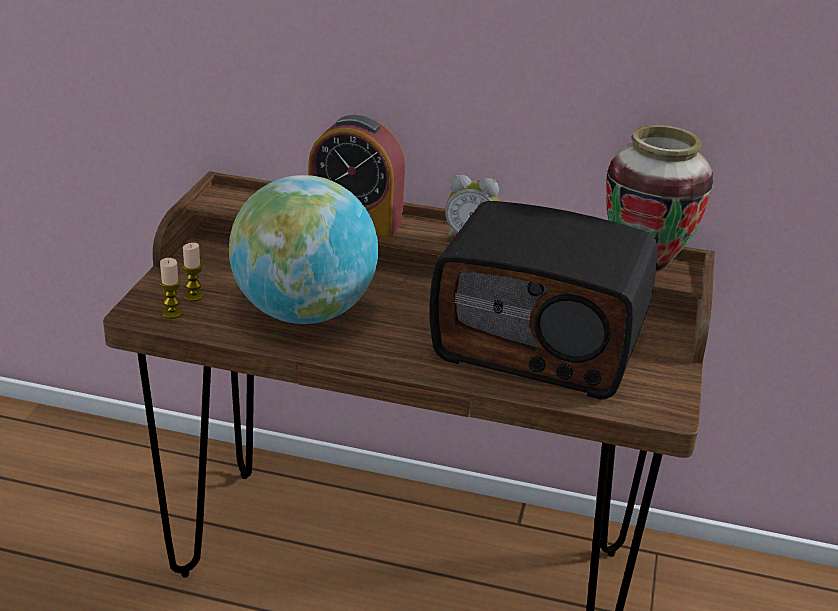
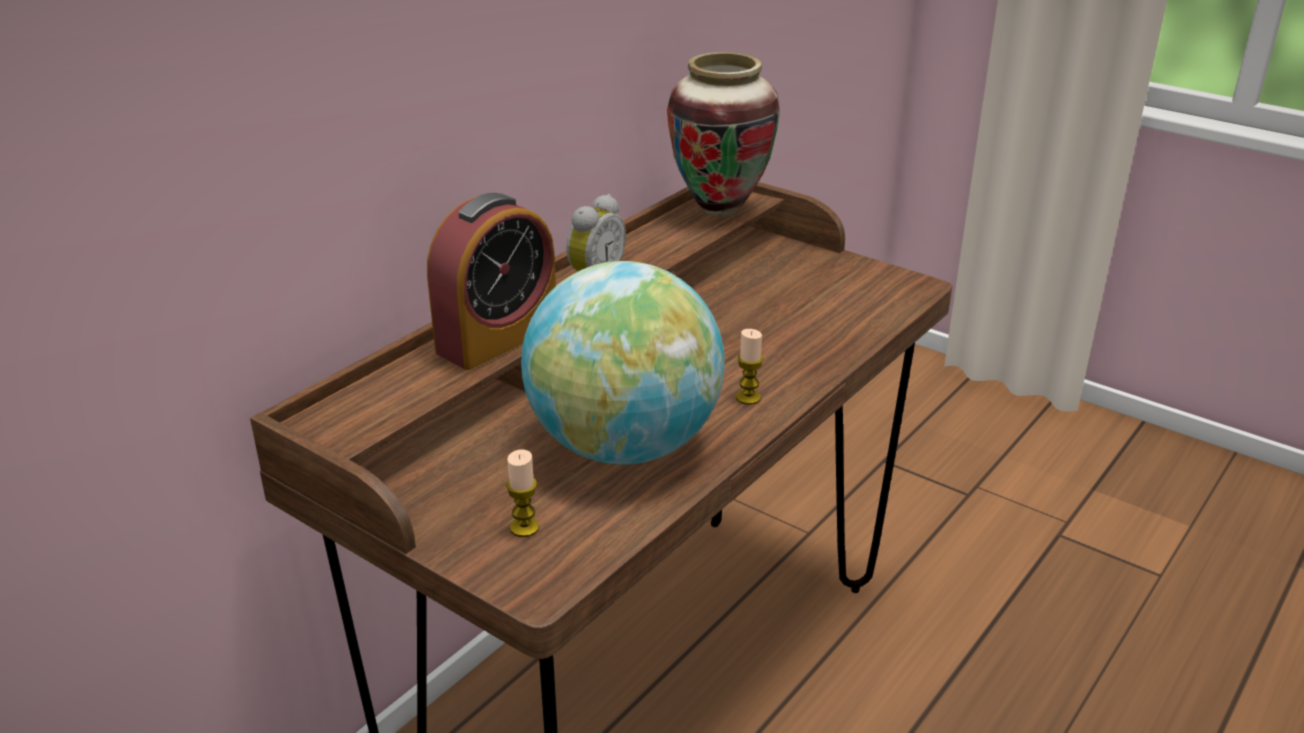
camera: 65 degrees left, 0 degrees up
candle [159,258,183,319] -> candle moved to [736,329,764,405]
radio [430,201,658,400] -> none

